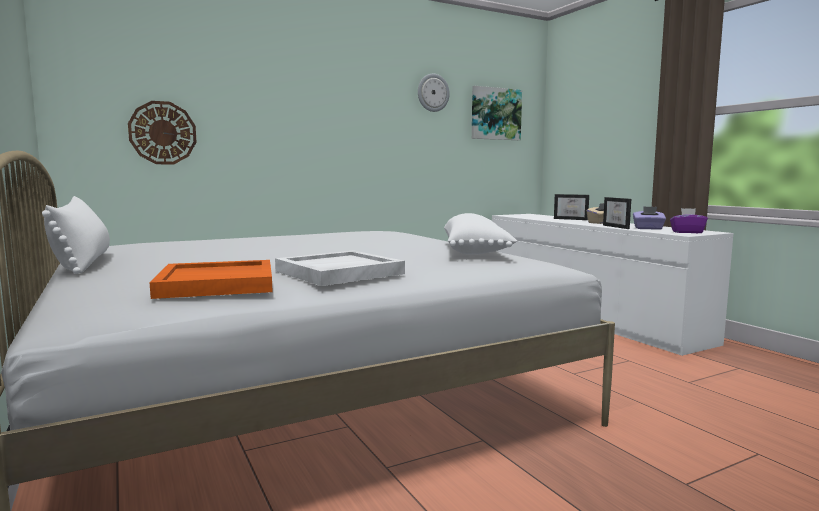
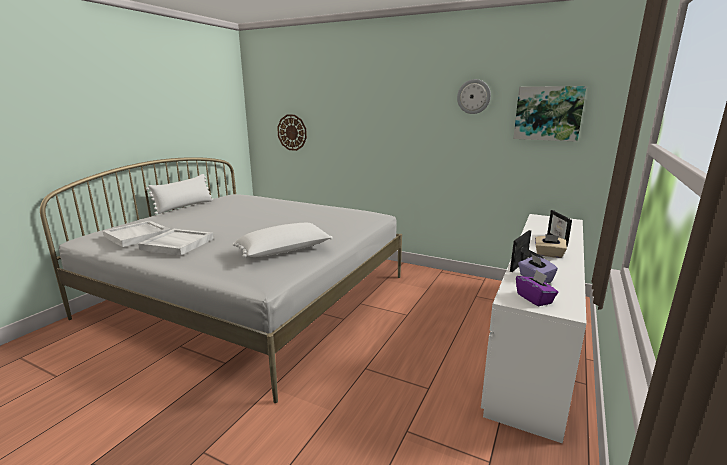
camera: 55 degrees right, 10 degrees up
orange tray [150,260,273,299] -> white tray [103,221,170,247]

